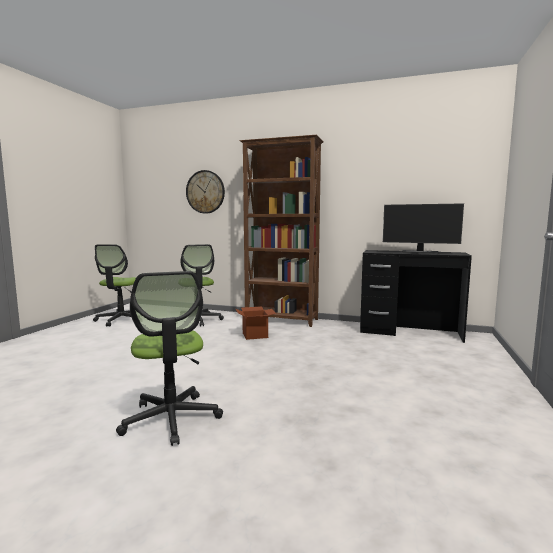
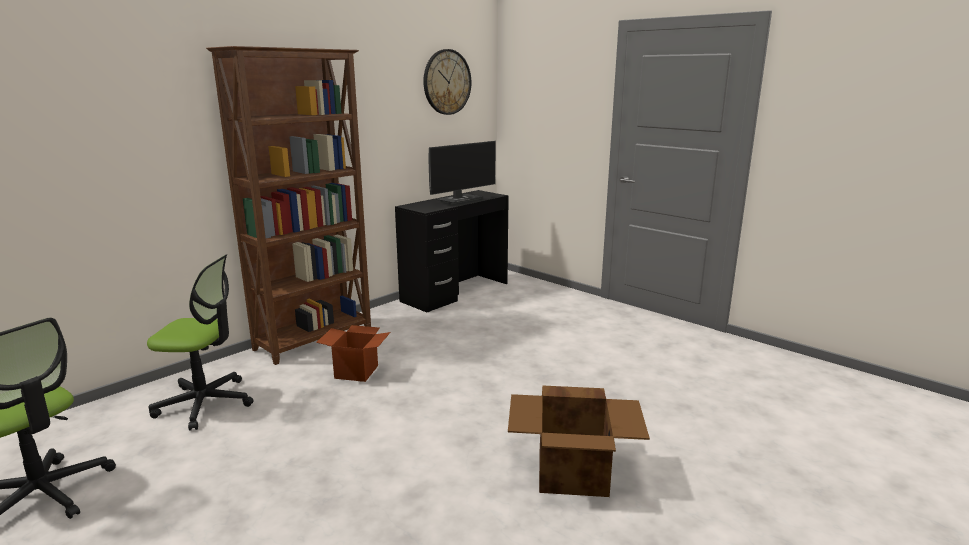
camera: 65 degrees left, 10 degrees up
office chair [116,271,223,446] -> cardboard box [508,385,650,497]
wall clock [186,170,225,214] -> wall clock moved to [423,49,471,115]

